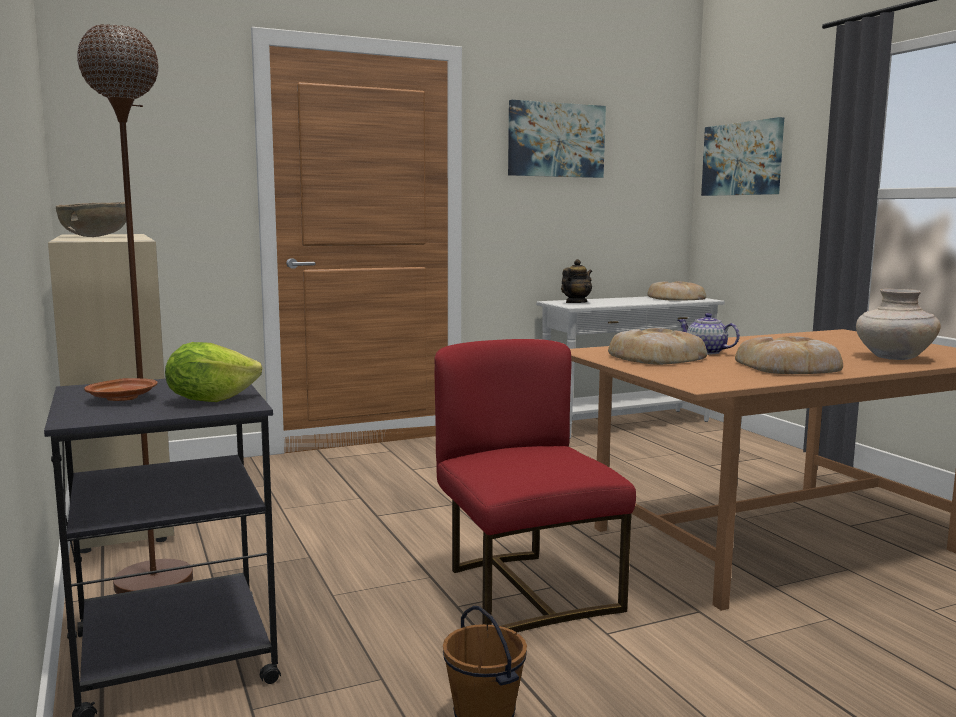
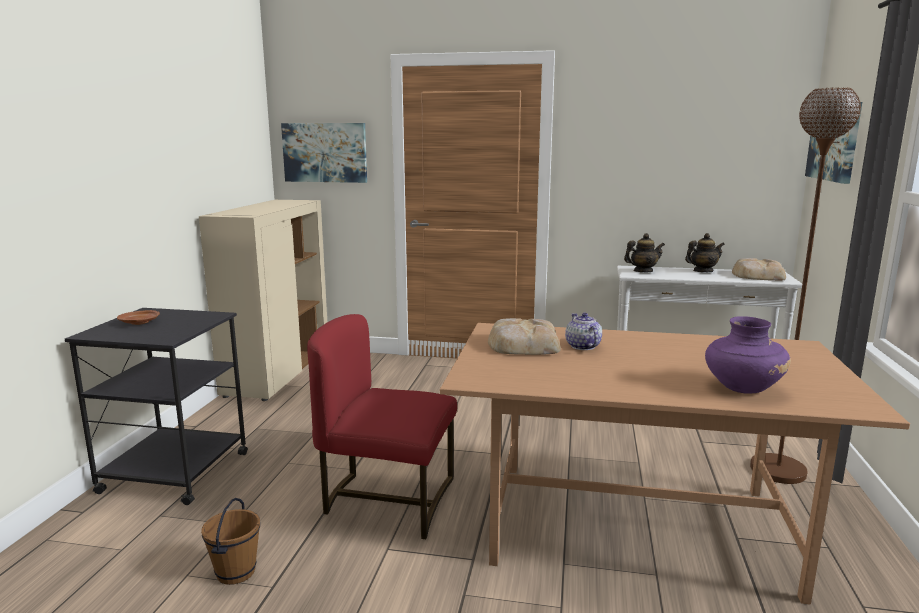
camera: 35 degrees right, 5 degrees up
brown bowl [56,202,126,237] -> none
brown floor lamp [77,24,193,594] -> brown floor lamp moved to [750,87,861,484]
lettuce [165,342,262,402] -> none
red chair [435,339,636,632] -> red chair turned 90 degrees counterclockwise [307,314,457,539]
picture [508,100,606,178] -> picture moved to [281,123,367,183]
bread [735,336,843,374] -> none
beige vase [856,289,941,360] -> purple vase [705,316,791,394]
none -> teapot [685,233,725,272]

